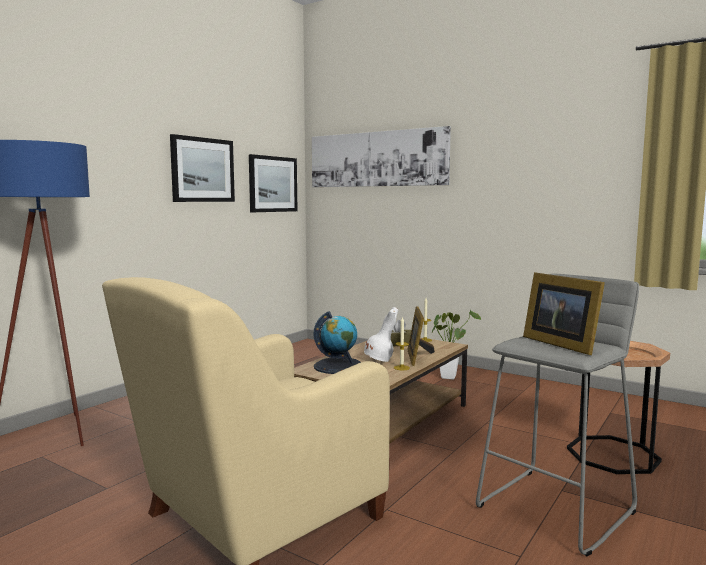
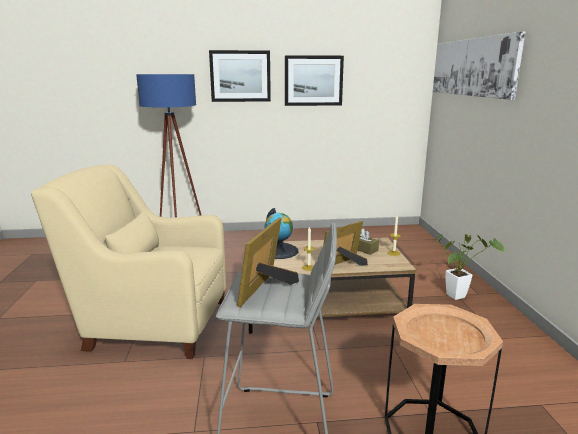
camera: 50 degrees right, 10 degrees up
picture [249,154,298,212] -> picture moved to [209,50,271,102]
white vase [364,307,398,362] -> none

